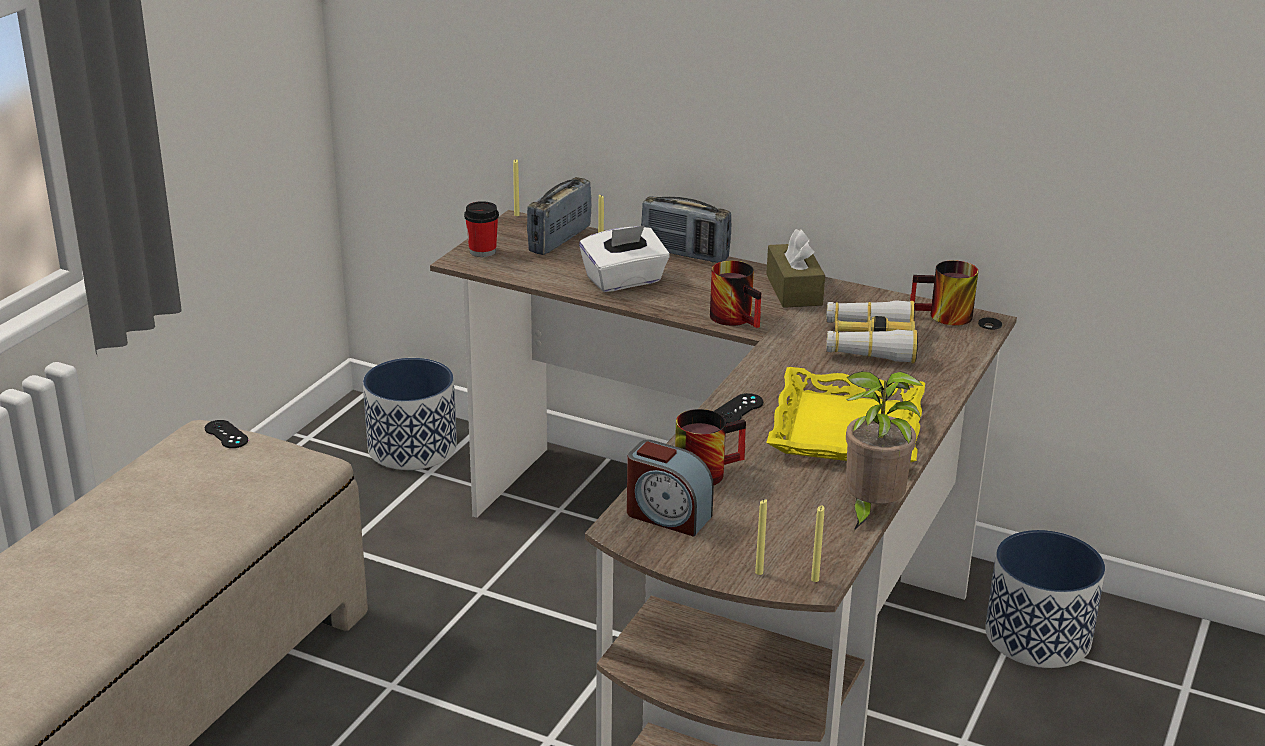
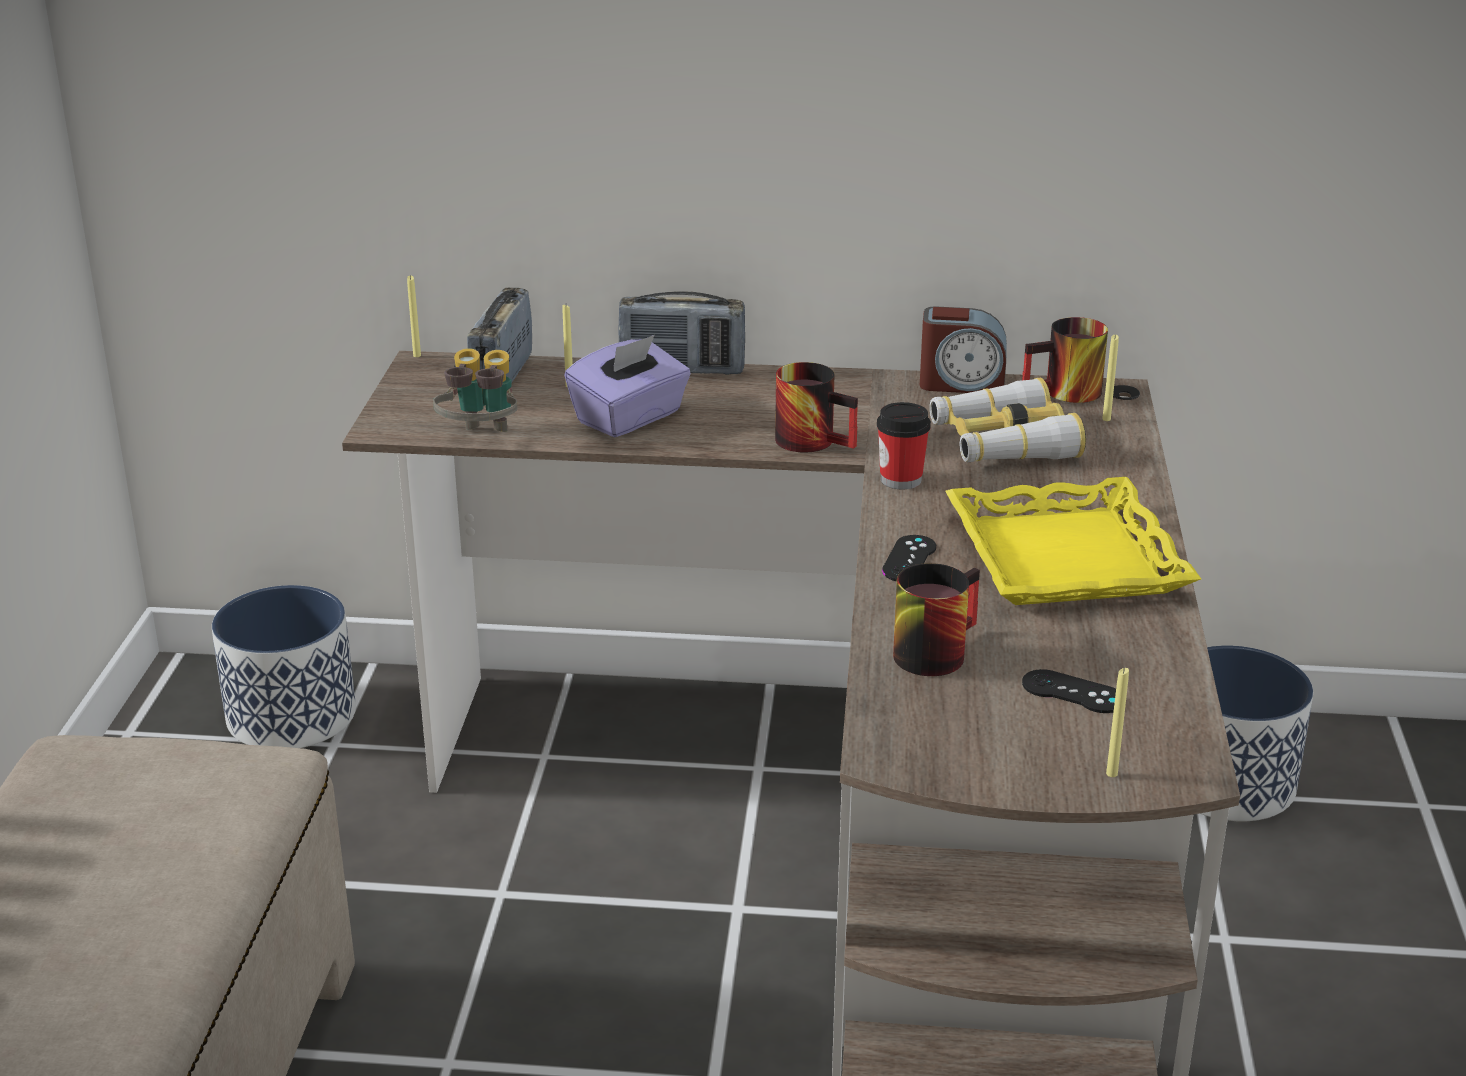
camera: 20 degrees left, 0 degrees up
black game controller [205,420,248,448] -> black game controller moved to [1022,669,1116,713]
cup [464,201,499,257] -> cup moved to [877,402,931,490]
white tissue box [579,225,670,292] -> purple tissue box [564,335,691,438]
alarm clock [627,440,714,537] -> alarm clock moved to [920,307,1007,393]
brown tissue box [766,229,825,308] -> none
yellow candle [811,506,824,582] -> yellow candle moved to [1102,334,1119,421]
potted plant [846,371,923,530] -> none
none -> binoculars [433,348,518,432]

